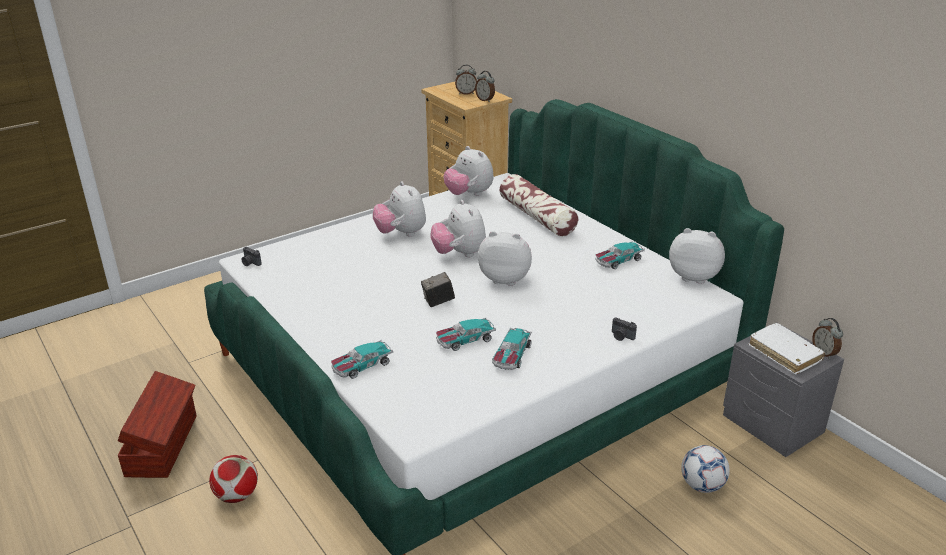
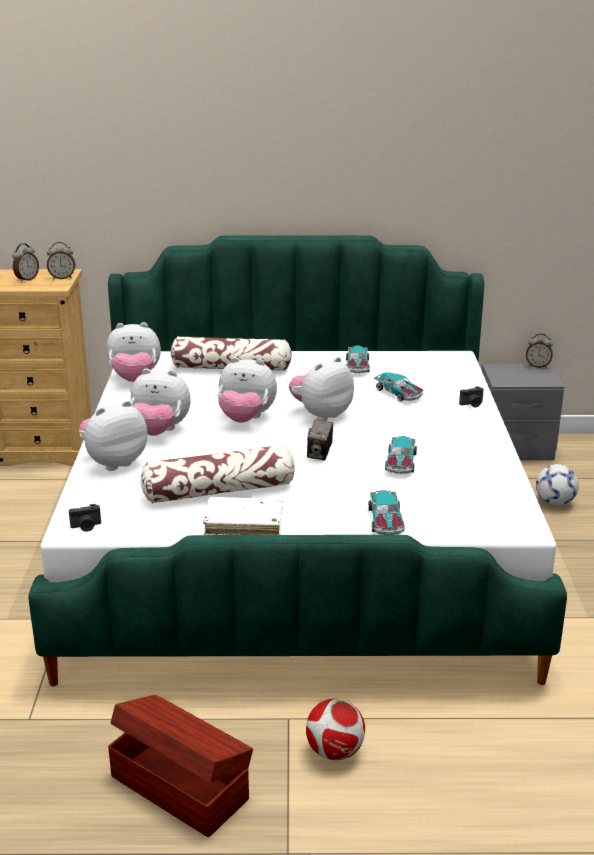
camera: 55 degrees left, 5 degrees down
toy car [492,327,532,370] -> toy car moved to [374,372,423,402]
plush toy [669,228,725,284] -> plush toy moved to [79,401,148,471]
white book [749,323,825,375] -> white book moved to [203,497,283,535]
none -> pillow [141,444,295,504]

